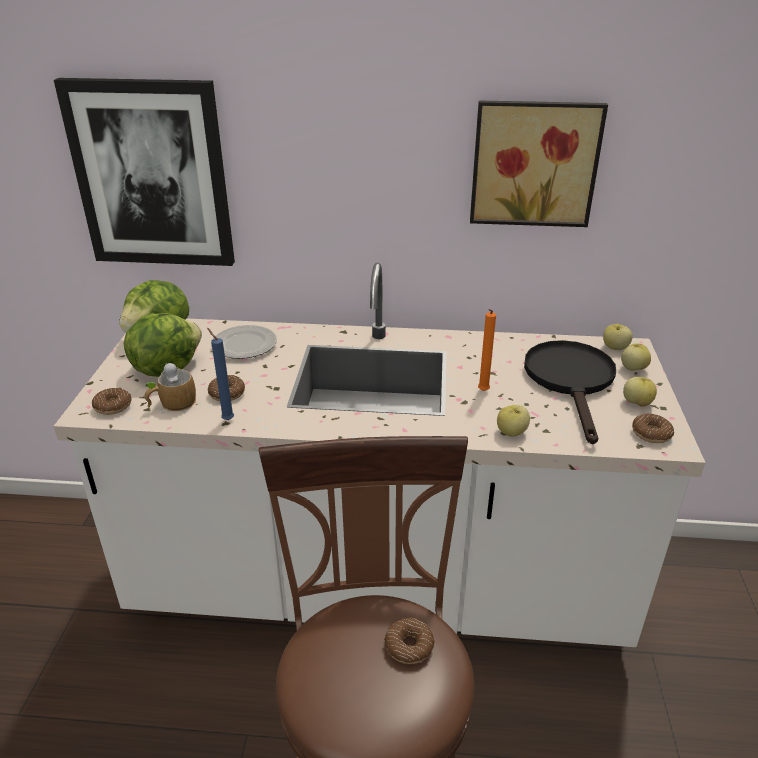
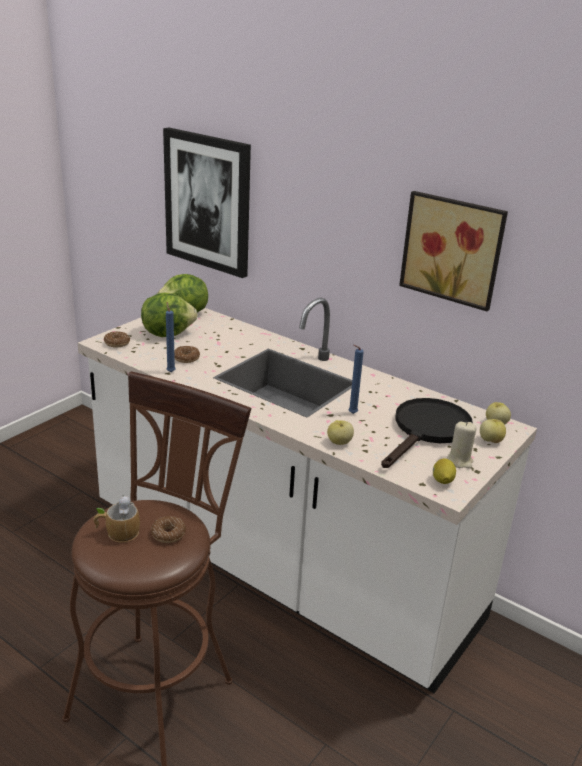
camera: 30 degrees right, 5 degrees down
mug [144,363,196,411] -> mug moved to [94,495,140,542]
plate [211,325,277,359] -> none
orange candle [478,309,496,391] -> blue candle [349,345,364,414]
apple [623,377,657,407] -> beige candle [447,421,477,468]
donut [632,414,674,443] -> lemon [433,459,456,484]

